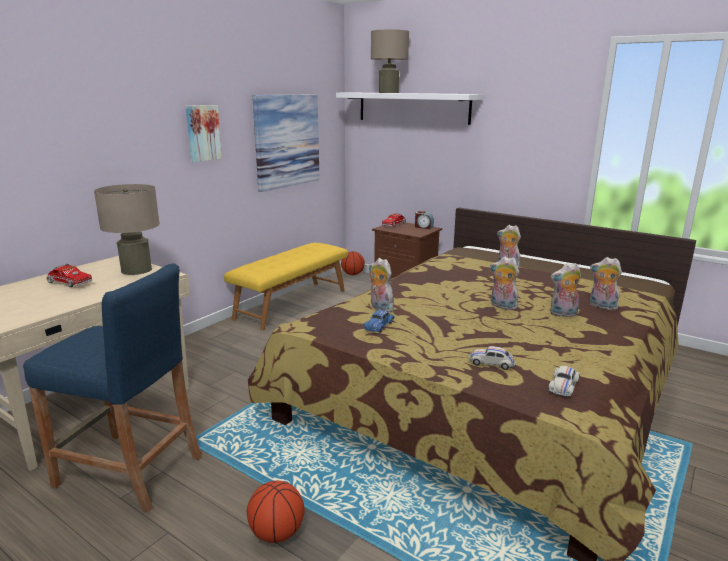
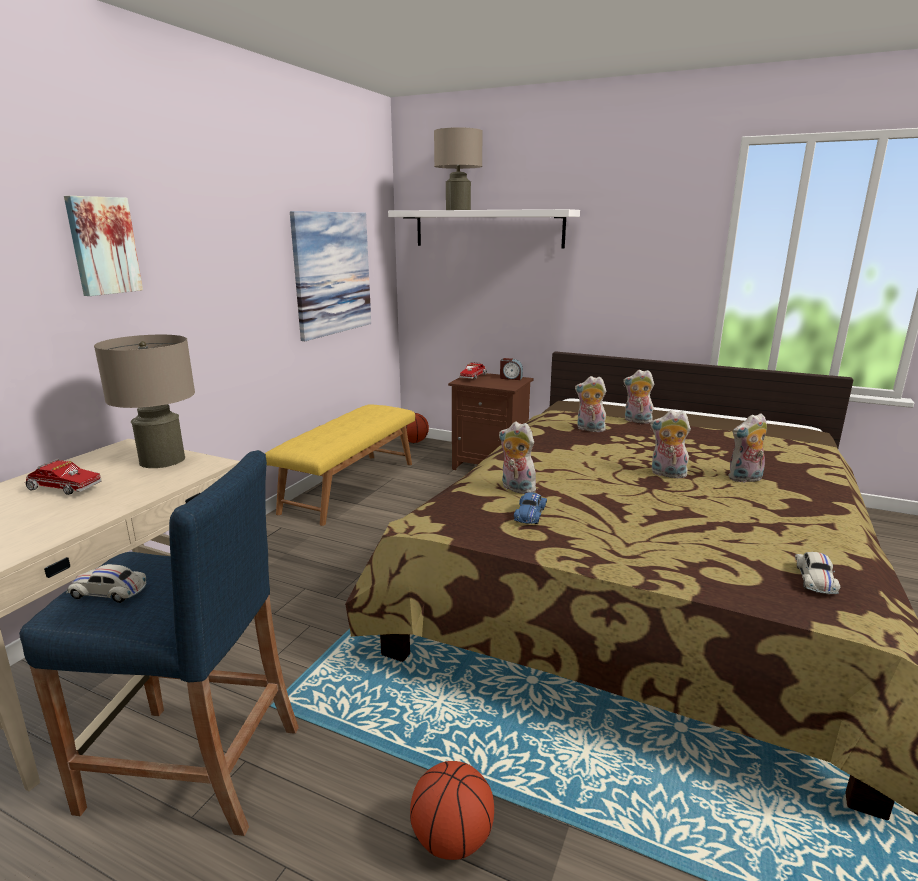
camera: 10 degrees left, 0 degrees up
picture [186,105,222,162] -> picture moved to [64,196,143,296]
white toy car [469,346,515,370] -> white toy car moved to [66,564,146,603]
plush toy [590,257,622,310] -> plush toy moved to [575,376,607,432]

